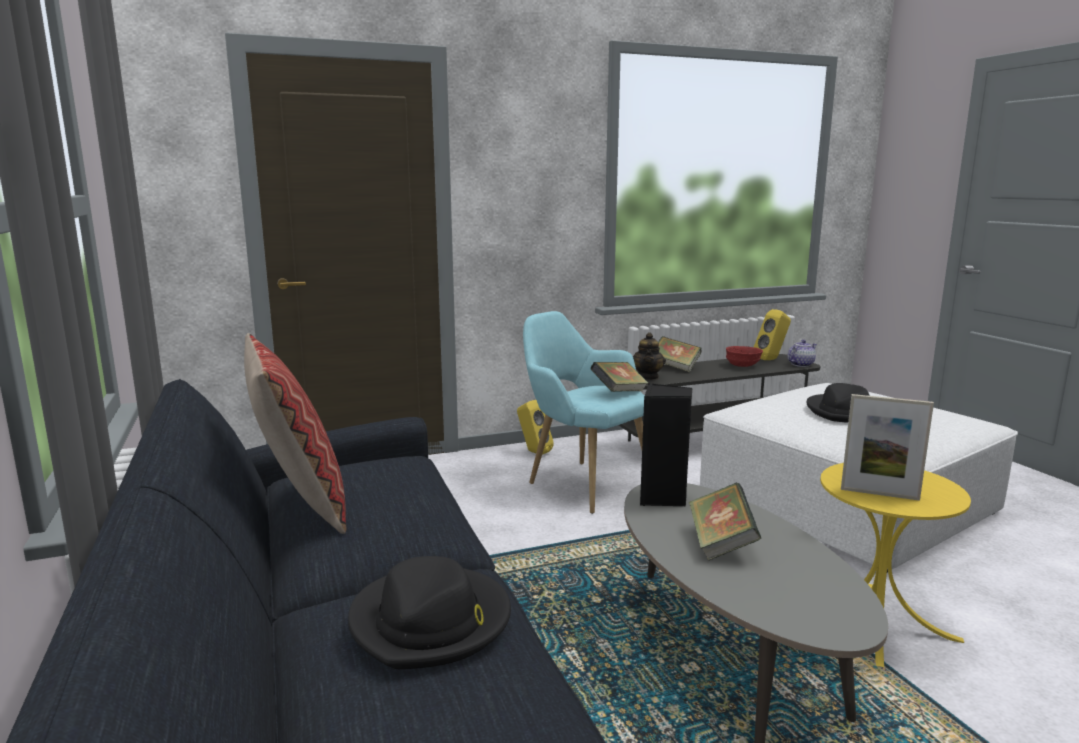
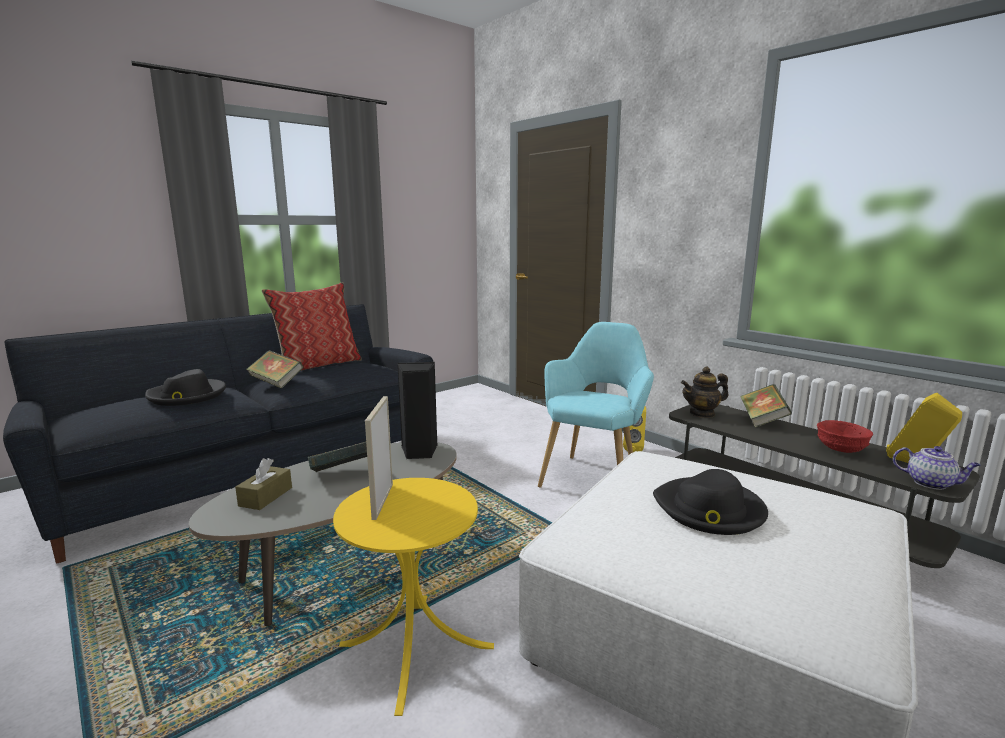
camera: 70 degrees right, 0 degrees up
book [590,362,648,392] -> book moved to [246,350,303,389]
none -> brown tissue box [235,458,292,510]

